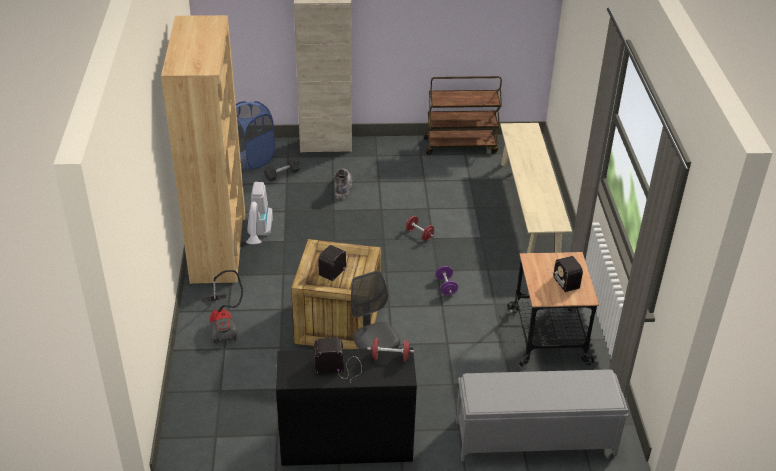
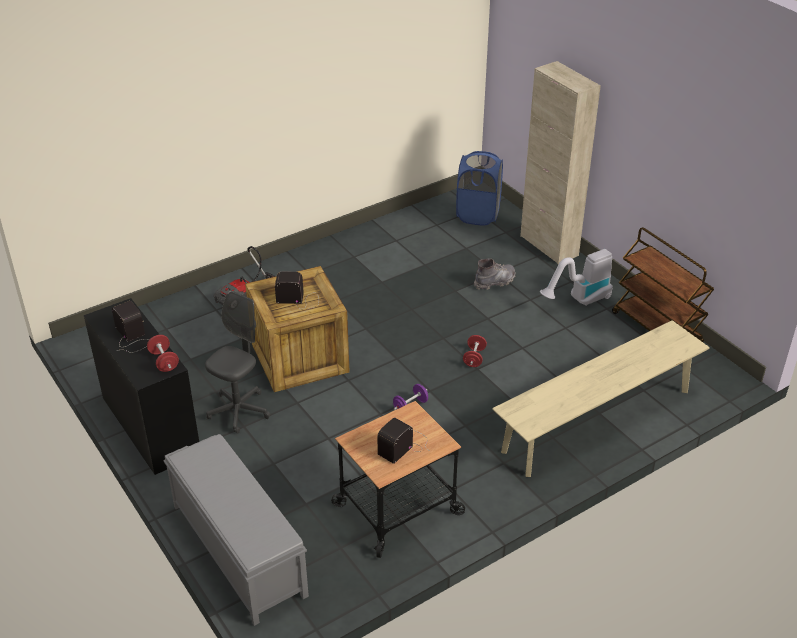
camera: 60 degrees right, 0 degrees up
brown bookcase [161,15,245,284] -> none
vacuum cleaner [246,182,273,244] -> vacuum cleaner moved to [540,249,613,306]
black dumbbell [264,157,300,182] -> none

